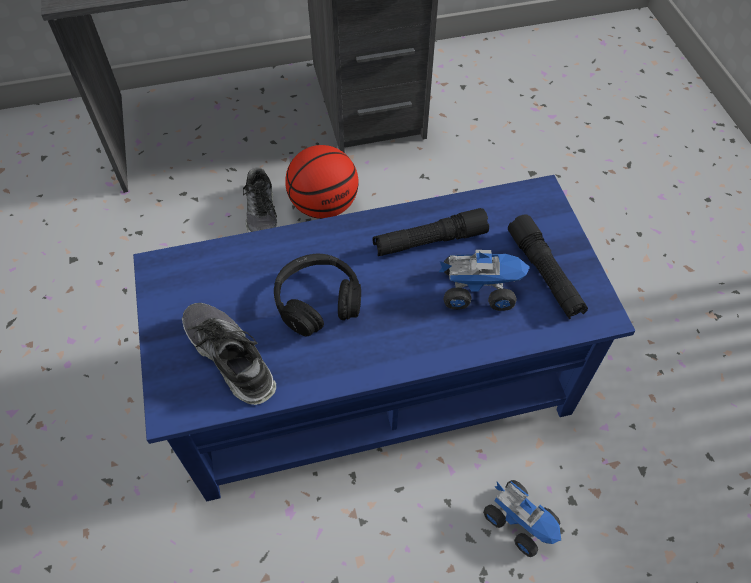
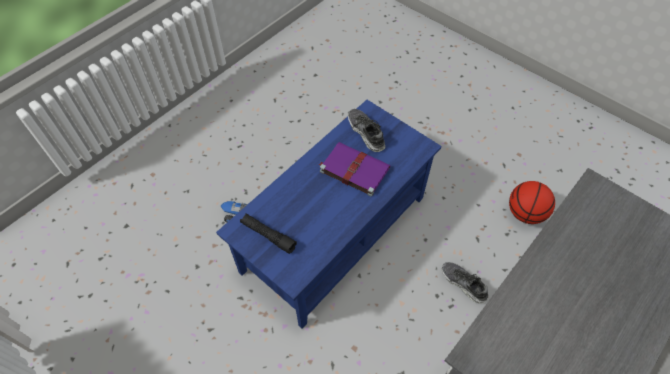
camera: 145 degrees right, 0 degrees up
shoe [182,303,276,405] -> shoe turned 135 degrees counterclockwise [348,109,385,152]
black headphones [274,253,361,336] -> purple book [318,142,390,196]
basketball [285,145,358,219] -> basketball moved to [509,181,555,224]
black flashlight [373,208,489,256] -> none
toy truck [439,250,530,311] -> none

